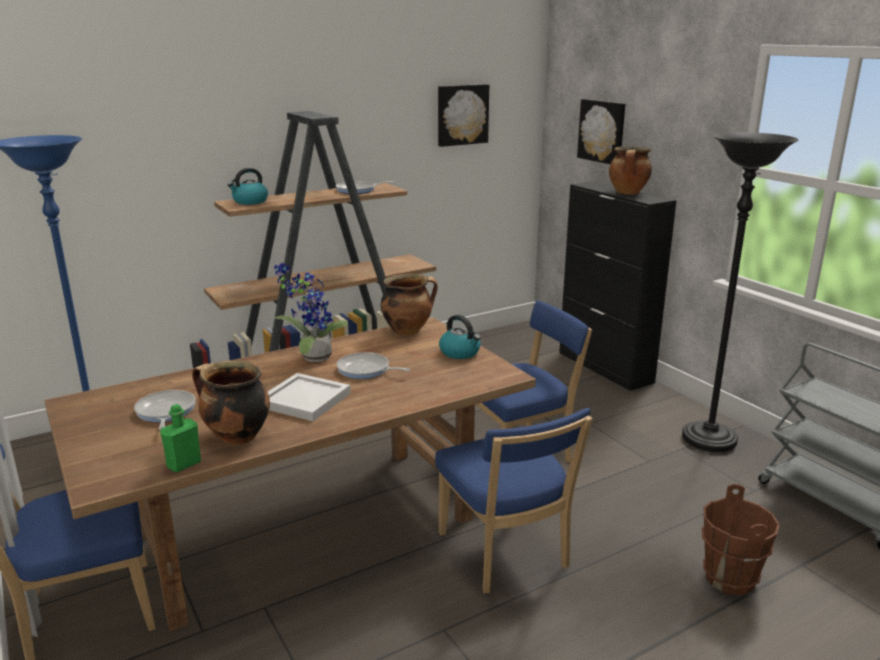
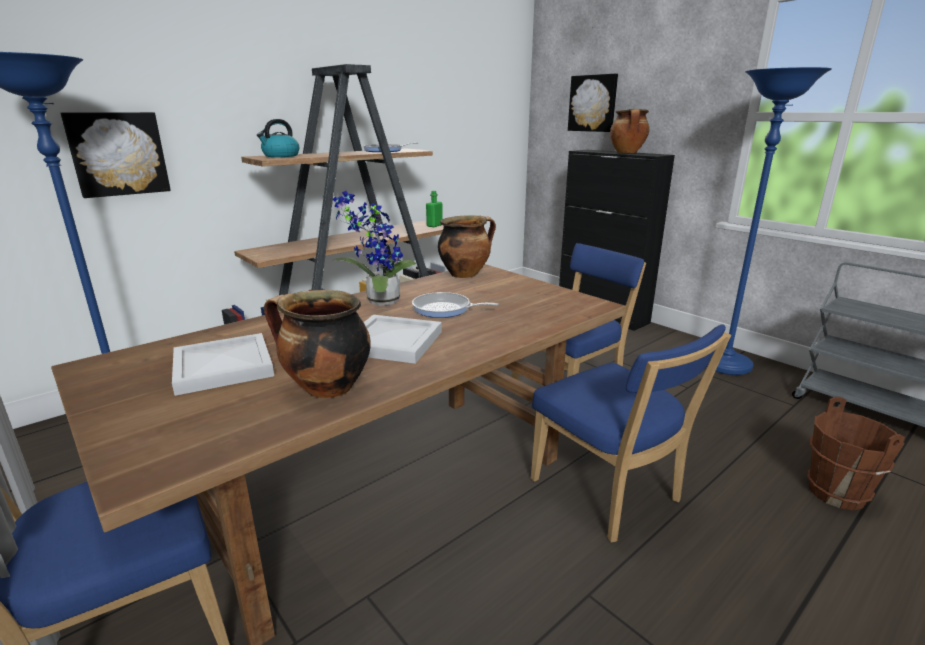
camera: 10 degrees left, 0 degrees up
frying pan [134,390,196,430] -> white tray [172,333,274,396]
green bottle [160,404,201,472] -> green bottle moved to [426,191,443,227]
picture [438,84,489,147] -> picture moved to [60,112,171,198]
kettle [439,315,481,359] -> none
black floor lamp [682,132,798,452] -> blue floor lamp [706,67,832,375]

